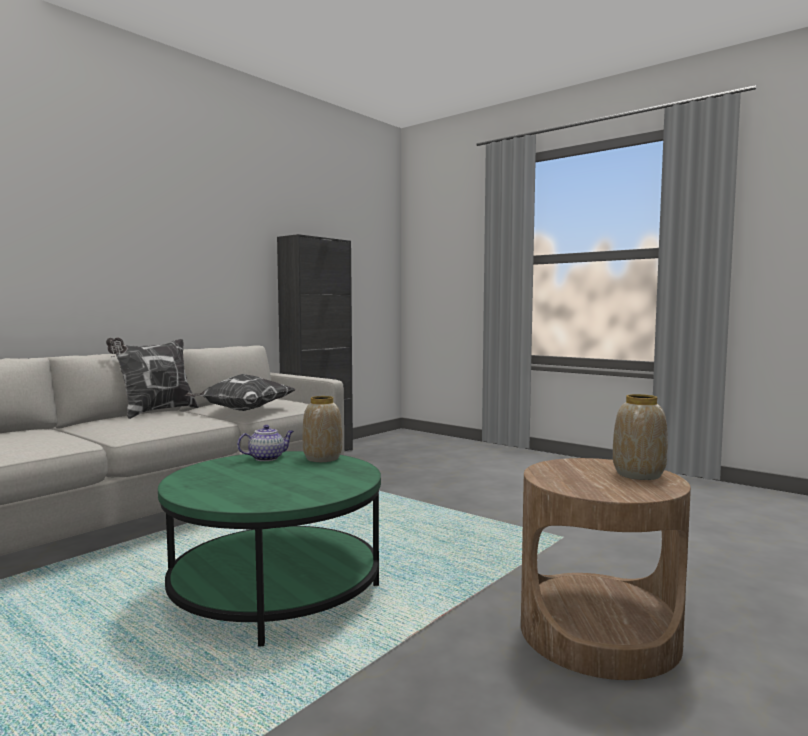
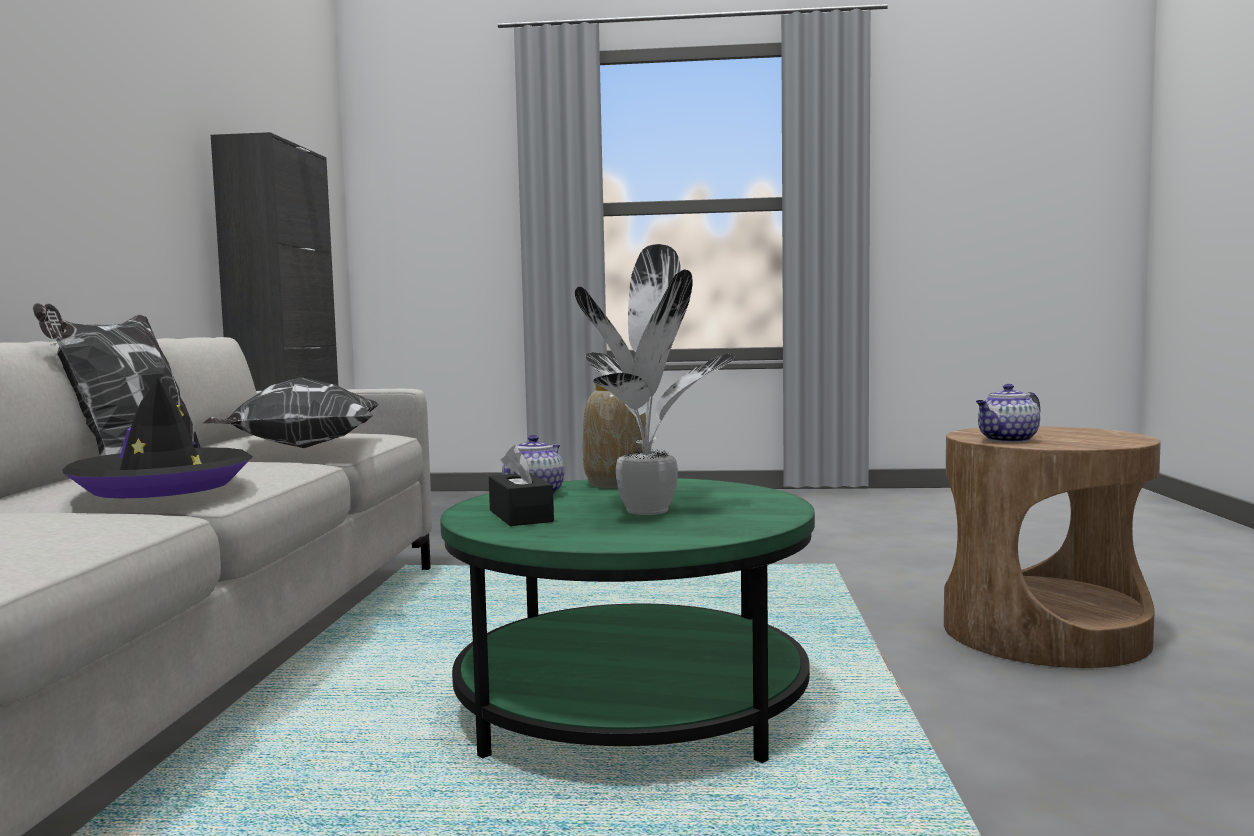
camera: 35 degrees left, 0 degrees up
vase [613,394,668,480] -> none
none -> black hat [63,378,253,498]
none -> black tissue box [489,445,554,526]
none -> potted plant [575,244,734,515]
none -> teapot [976,384,1040,442]

